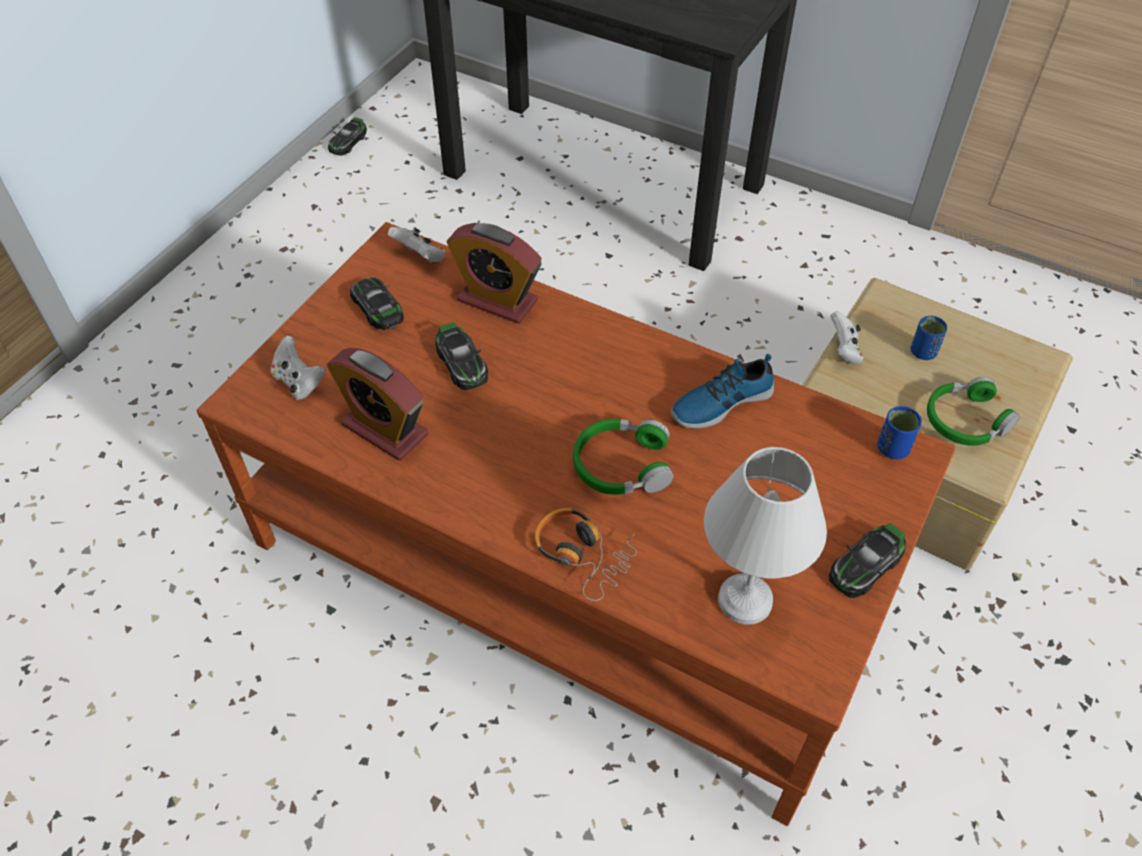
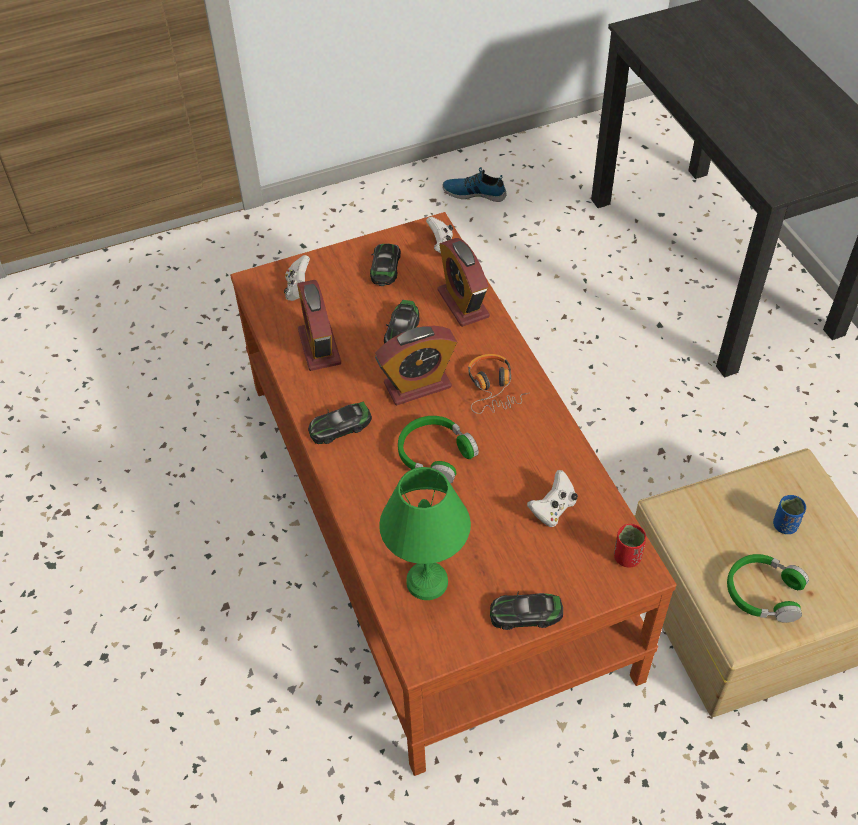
camera: 40 degrees right, 0 degrees up
toy car [328,117,367,156] -> toy car moved to [308,402,372,444]
headphones [535,508,637,601] -> headphones moved to [468,354,530,414]
shoe [671,354,774,428] -> shoe moved to [442,167,506,202]
white table lamp [704,447,827,625] -> green table lamp [379,467,471,600]
white game controller [830,311,863,364] -> white game controller moved to [527,470,578,527]
blue cup [877,406,922,459] -> red cup [614,524,646,568]
none -> alarm clock [375,326,457,405]

